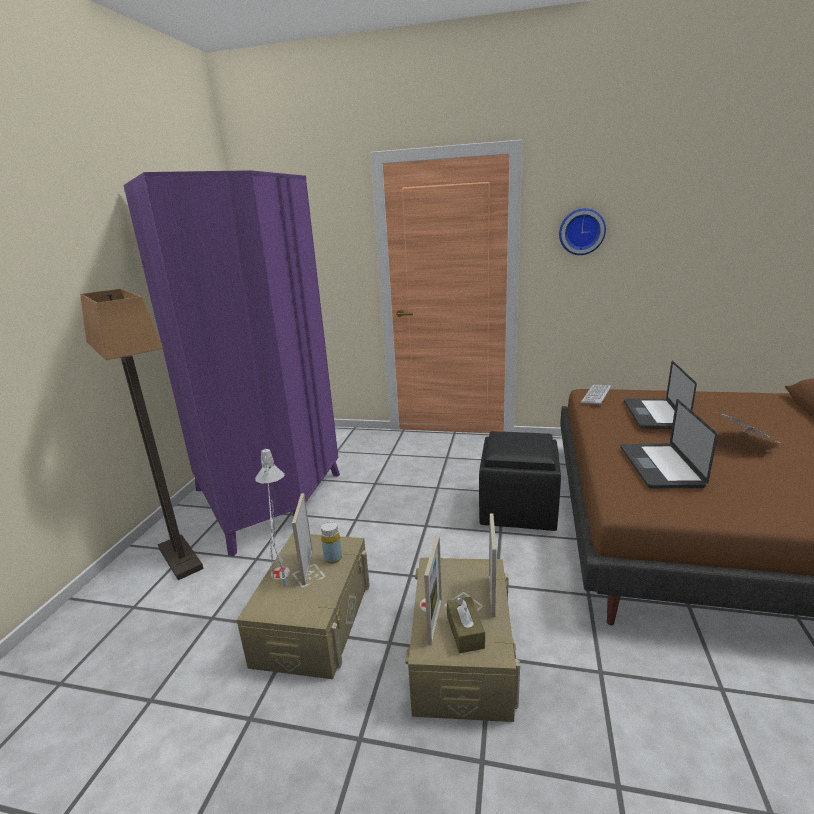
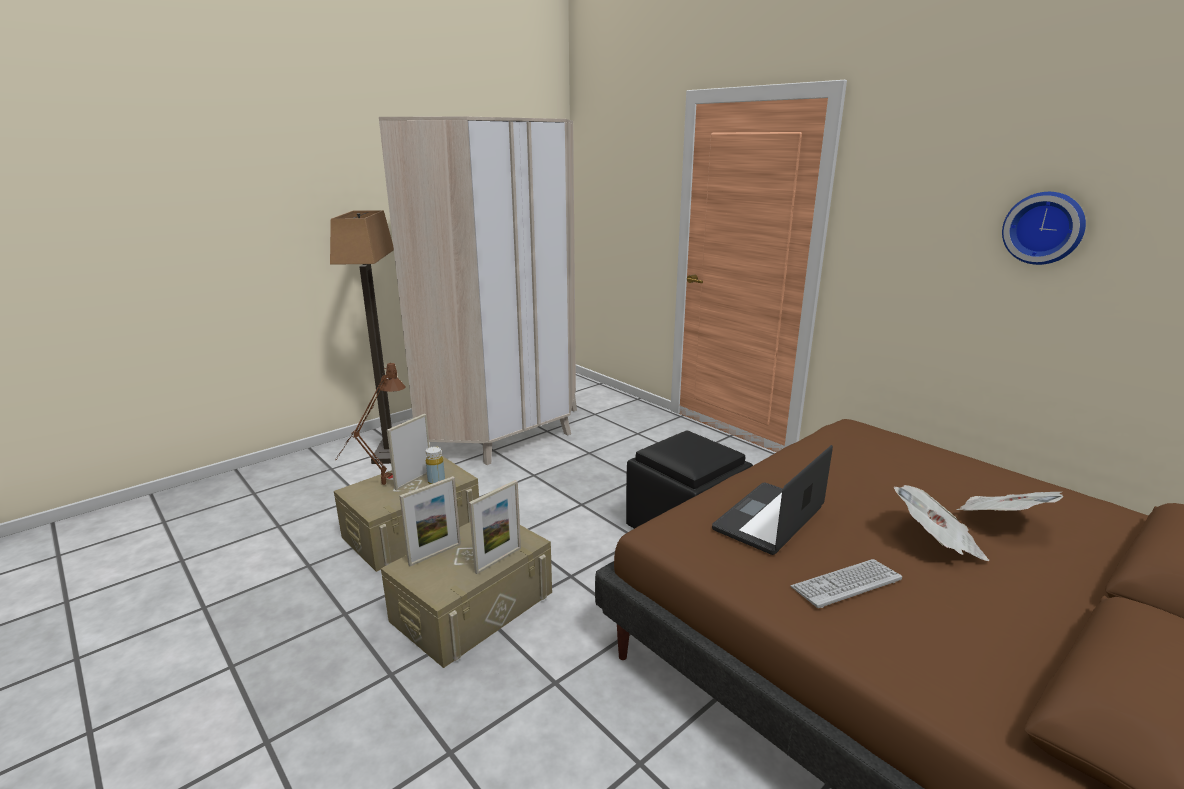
camera: 35 degrees right, 0 degrees up
purple wardrobe [123,170,340,556] -> beige wardrobe [379,117,577,465]
grey table lamp [255,448,288,587] -> brown table lamp [335,363,406,485]
brown tissue box [447,597,485,653] -> none
wall clock [559,208,606,255] -> wall clock moved to [1002,192,1086,265]
keyboard [581,385,611,405] -> keyboard moved to [791,559,902,608]
laptop [624,361,697,429] -> none
none -> newspaper [956,492,1063,511]

